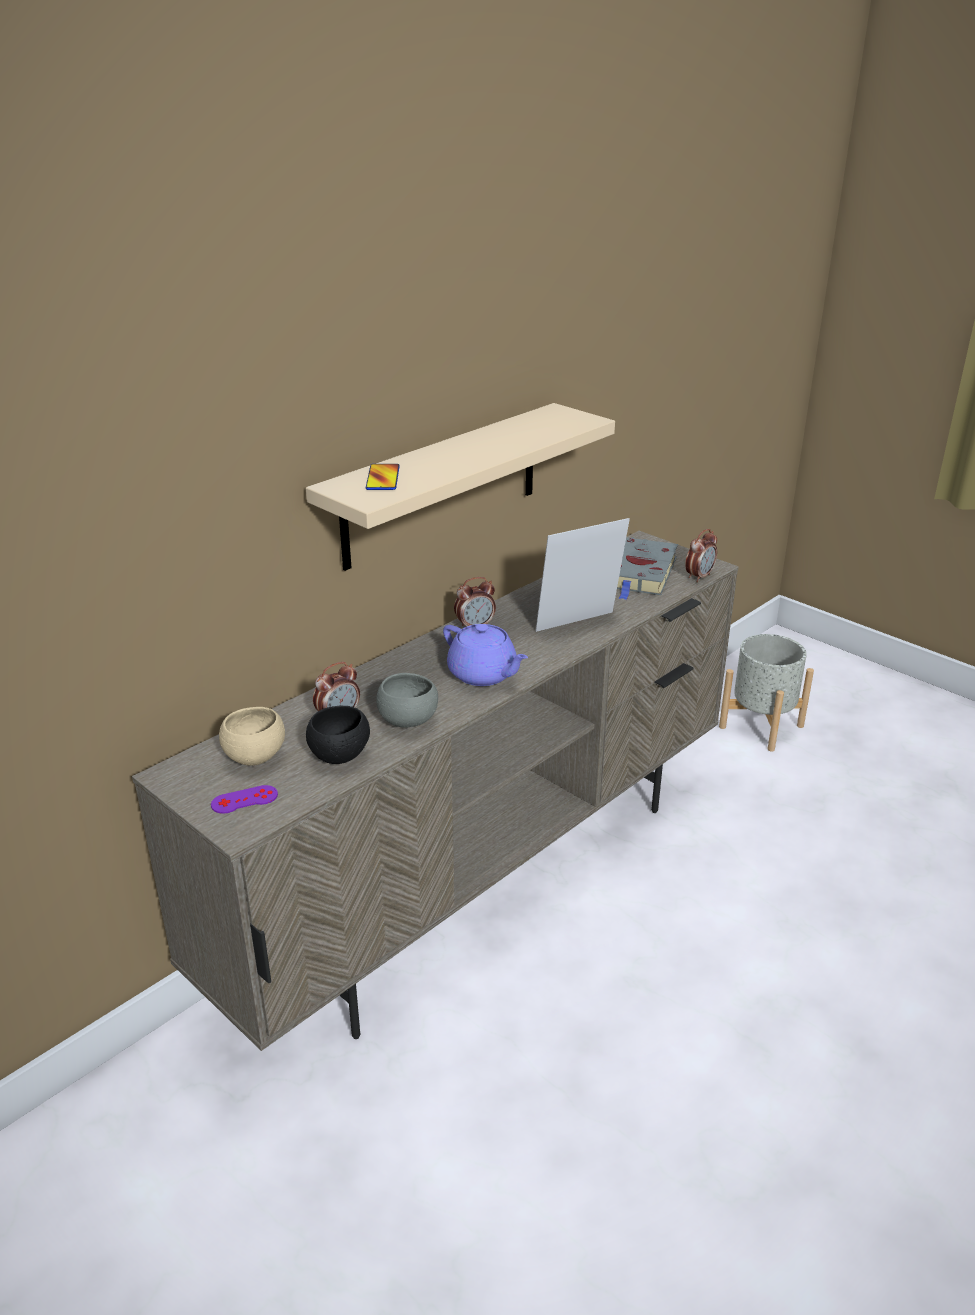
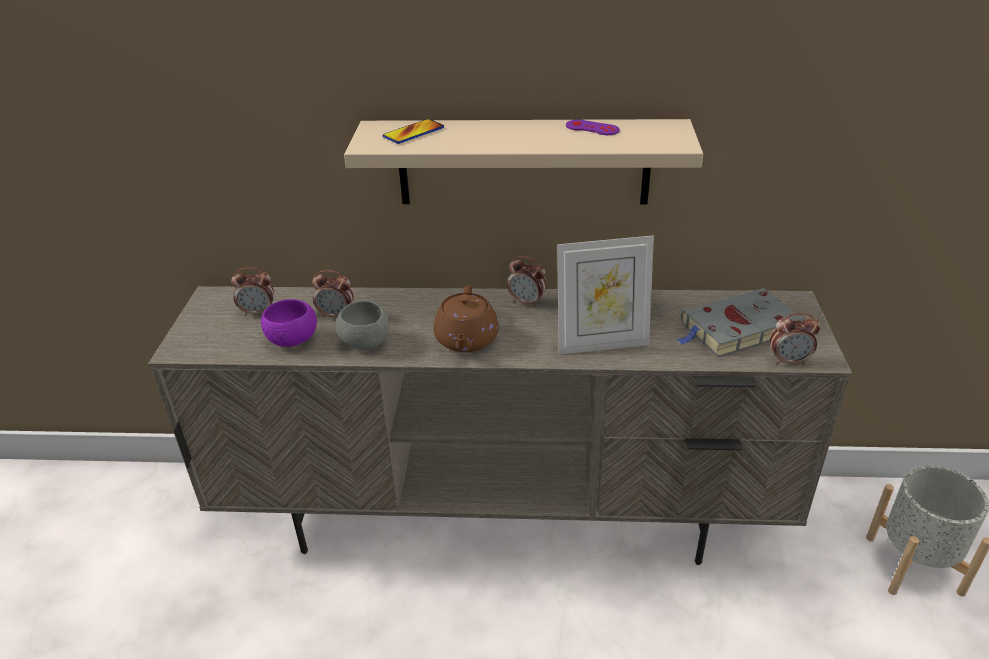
camera: 50 degrees right, 5 degrees up
purple game controller [211,785,278,814] -> purple game controller moved to [566,120,620,135]
beige bowl [219,707,285,766] -> alarm clock [231,267,274,316]
black bowl [306,706,370,764] -> purple bowl [261,299,317,347]
purple teapot [443,624,528,686] -> brown teapot [433,285,499,352]
picture frame [536,518,630,632] -> picture frame turned 150 degrees clockwise [557,235,654,355]

